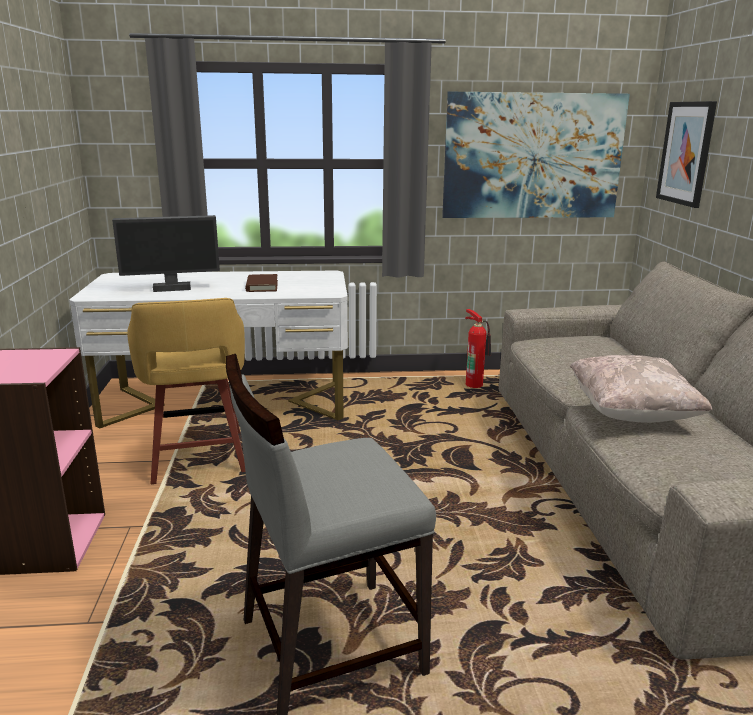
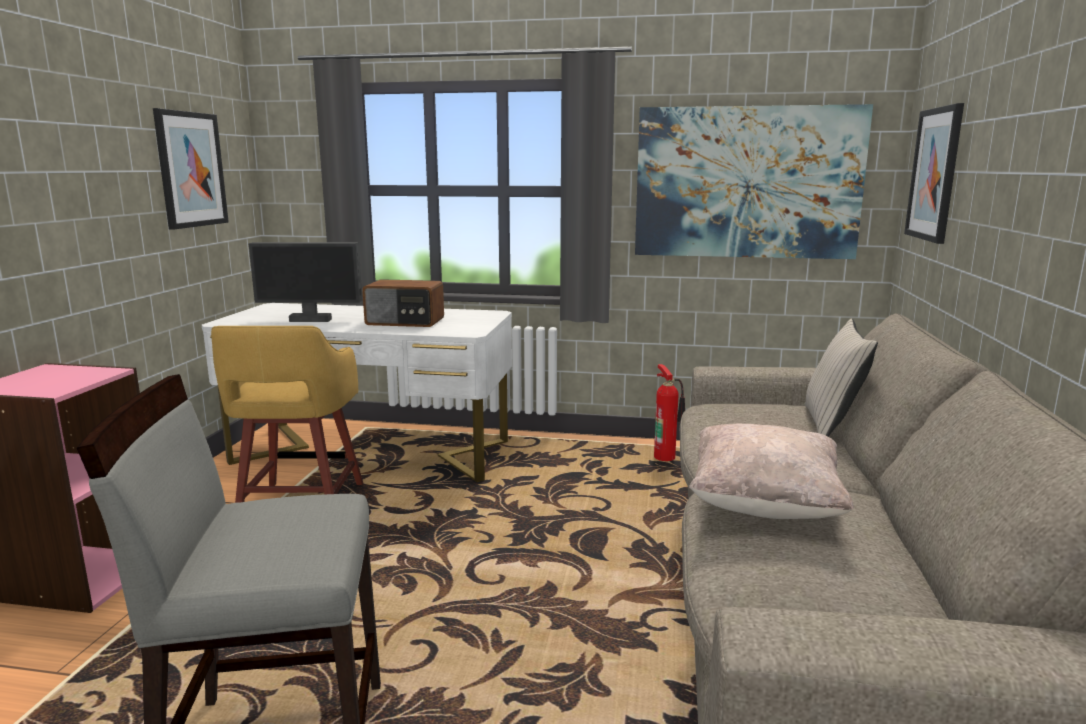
camera: 15 degrees right, 5 degrees down
brown book [245,274,278,292] -> radio [362,279,444,327]
none -> picture [153,108,229,230]
none -> beige pillow [805,319,878,437]

